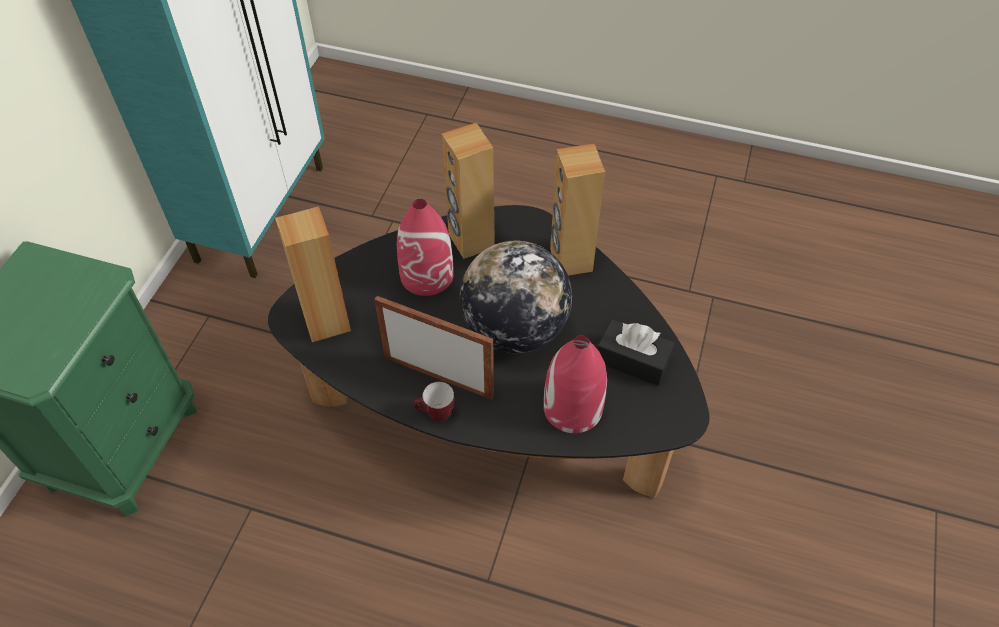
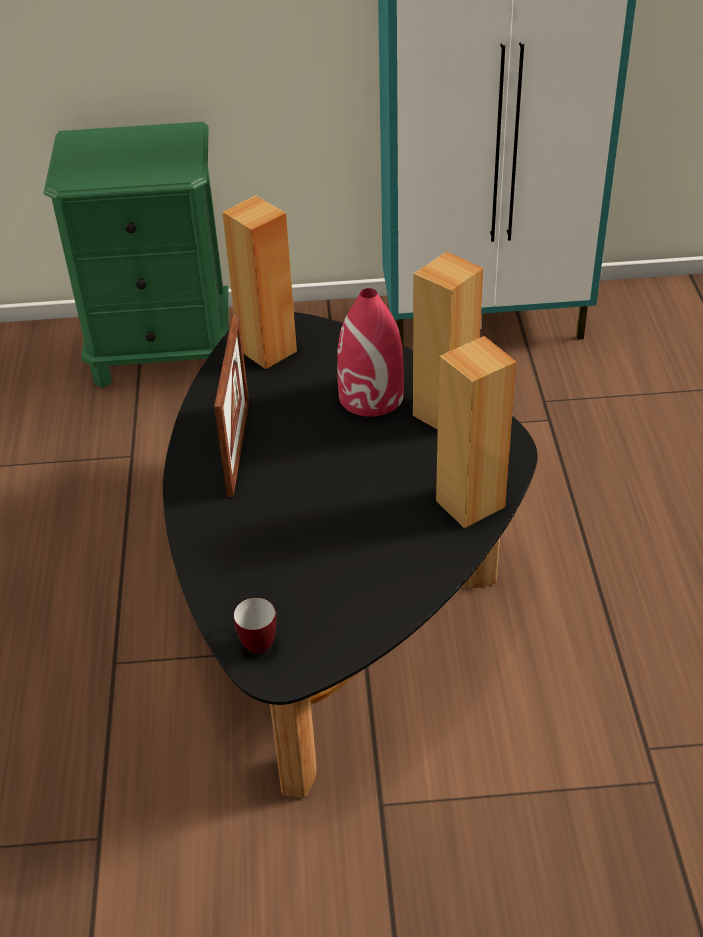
camera: 70 degrees right, 10 degrees down
mug [414,382,455,422] -> mug moved to [233,598,277,654]
globe [460,240,572,354] -> none
red vase [543,336,607,433] -> none
black tissue box [597,319,675,386] -> none

